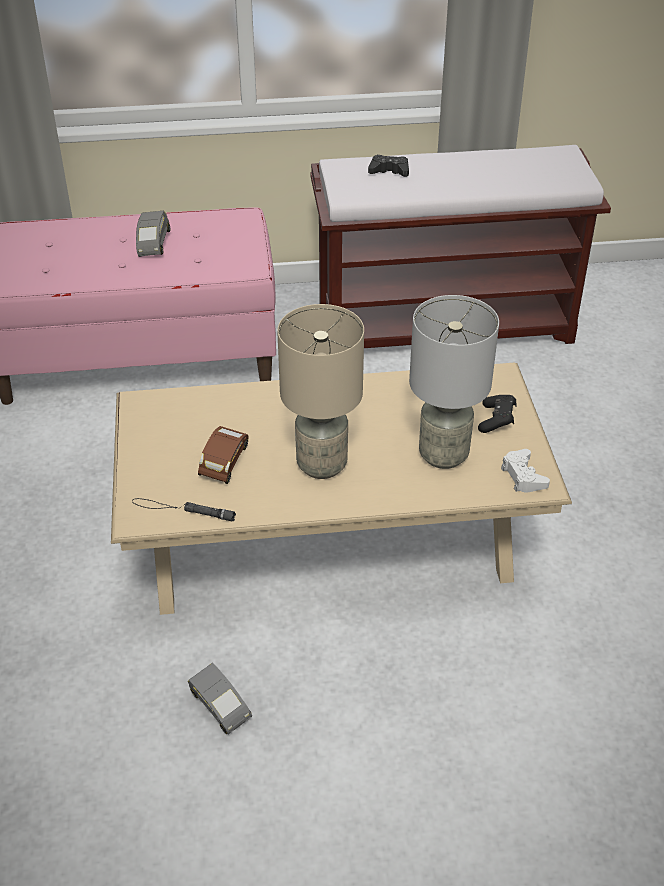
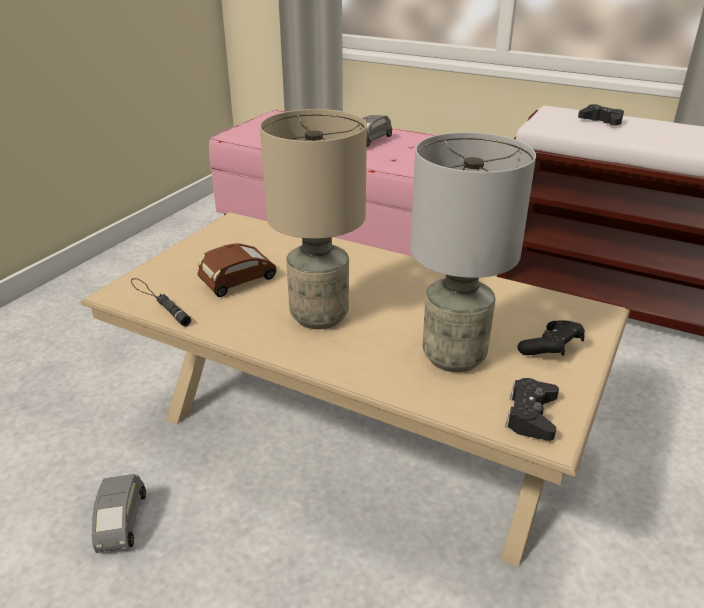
camera: 35 degrees right, 10 degrees down
white game controller [501,449,550,493] -> black game controller [505,378,559,441]

